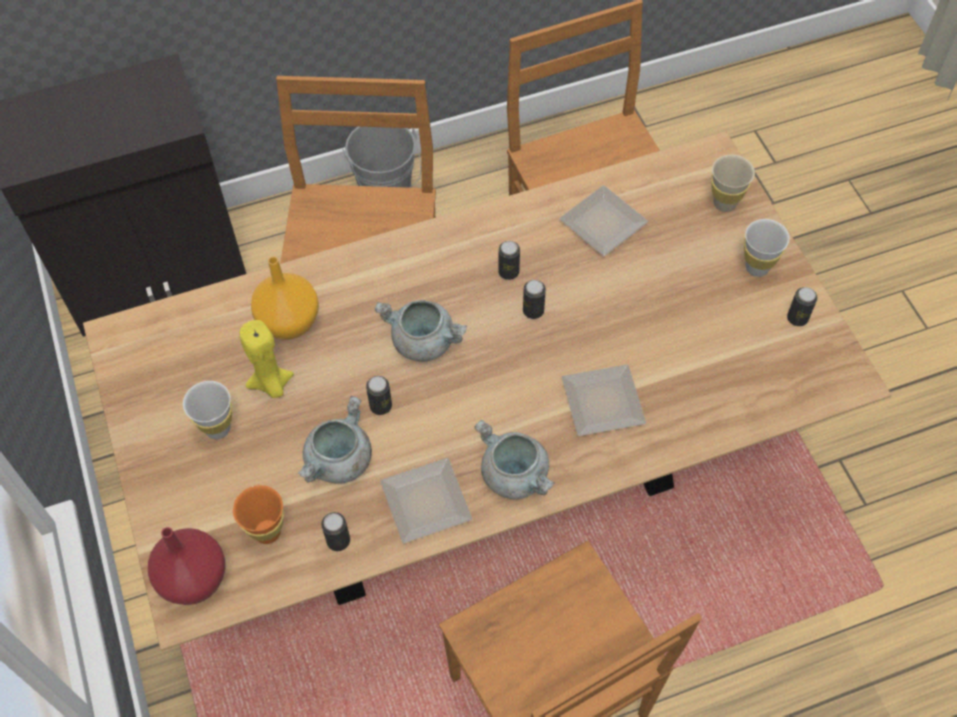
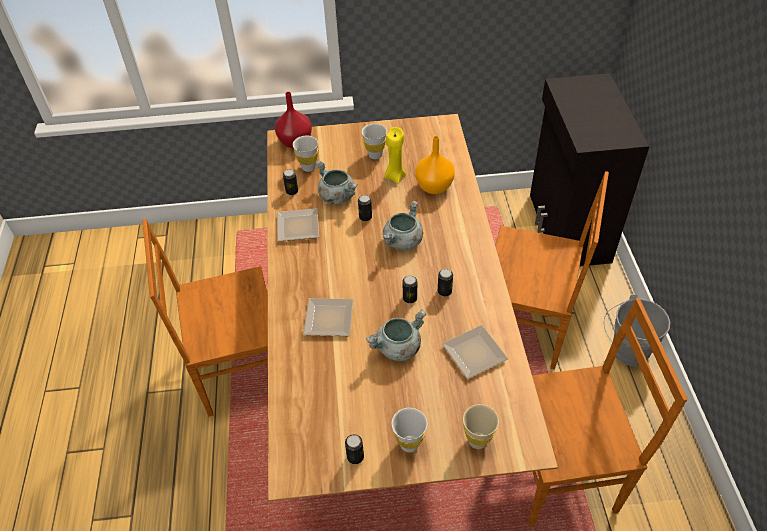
camera: 105 degrees right, 10 degrees down
orange cup [233,485,284,544] -> white cup [293,136,318,172]
grey cooking pot [475,420,555,499] -> grey cooking pot moved to [366,309,426,361]

